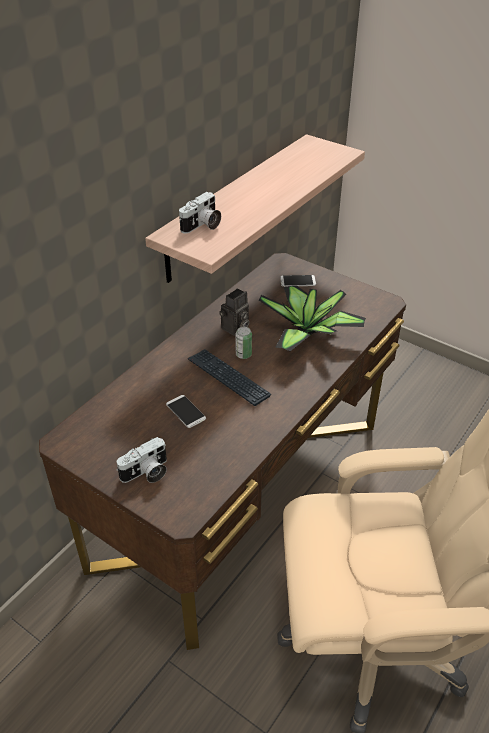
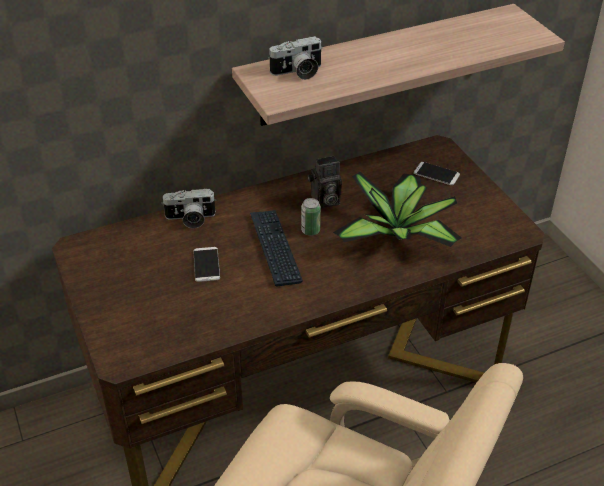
camera: 30 degrees right, 0 degrees up
camera [116,437,167,483] -> camera moved to [161,189,216,228]

